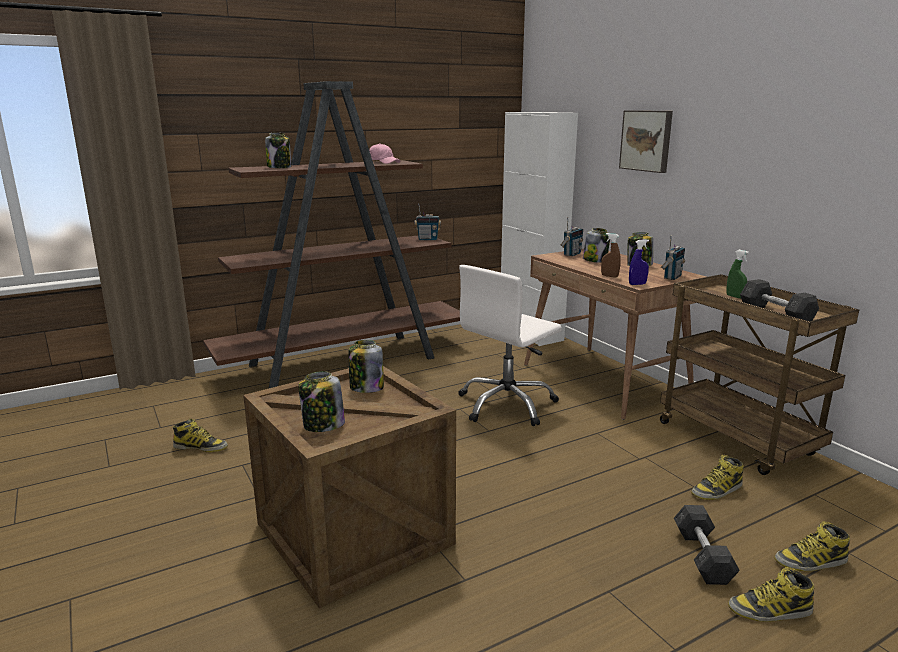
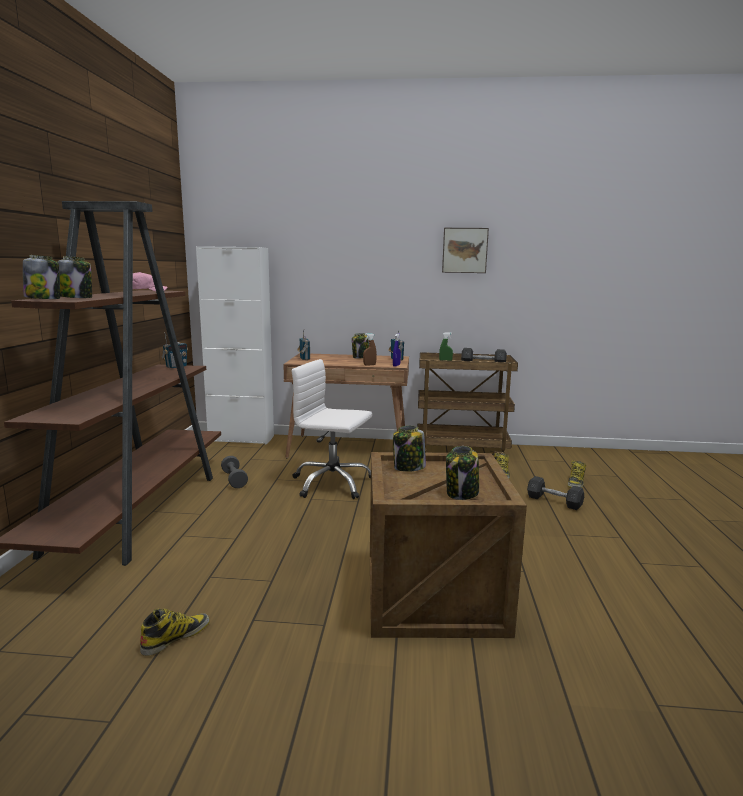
camera: 55 degrees left, 5 degrees down
white office chair [458,265,562,426] -> white office chair turned 120 degrees clockwise [291,359,372,499]
jar [583,228,610,262] -> jar moved to [23,255,60,299]
picture [619,110,673,173] -> picture moved to [442,228,489,273]
boot [728,567,814,622] -> none
none -> grey dumbbell [221,456,248,488]

